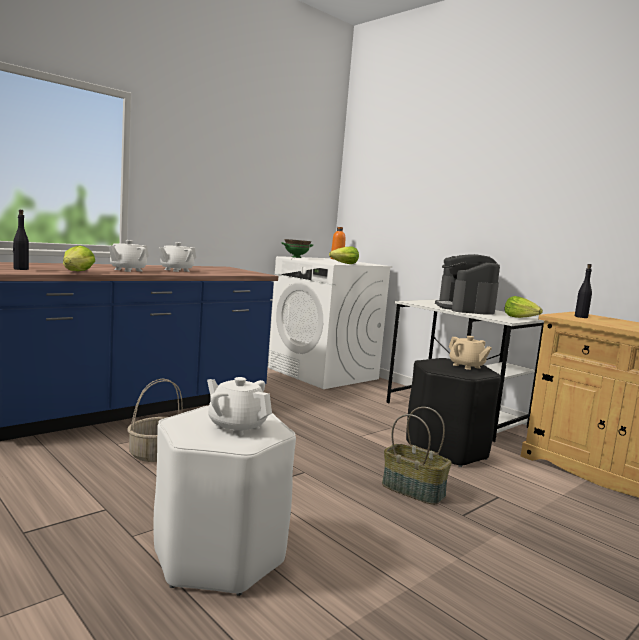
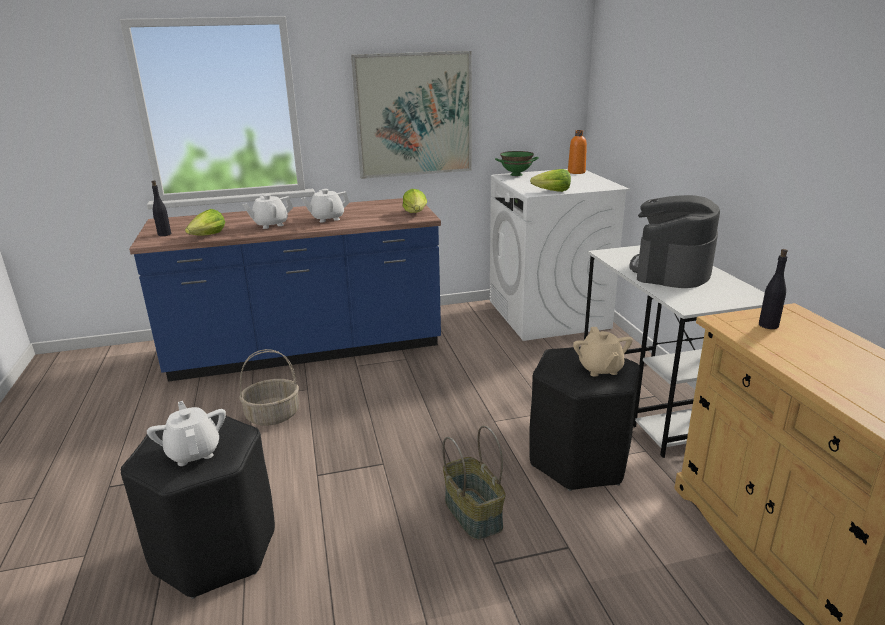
camera: 30 degrees right, 15 degrees up
white stool [153,406,296,596] -> black stool [121,415,275,599]
lettuce [505,296,543,318] -> lettuce moved to [403,189,427,213]
none -> picture [351,51,472,179]

